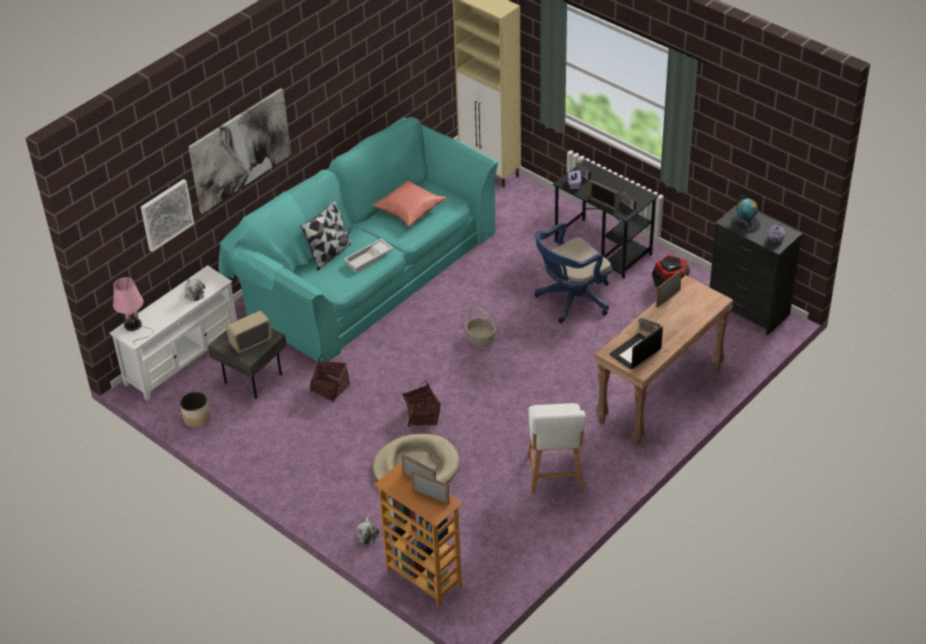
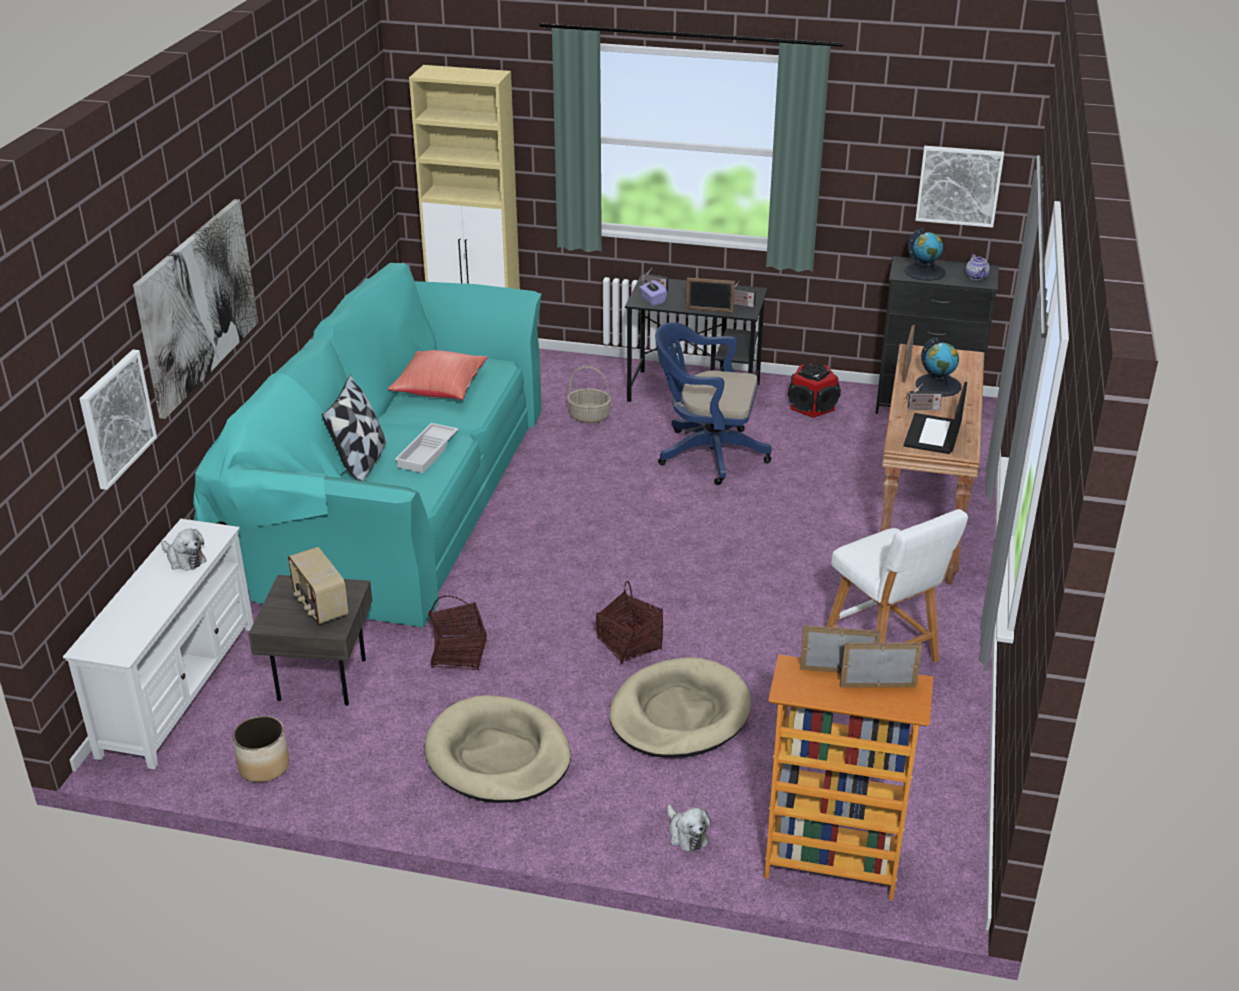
camera: 30 degrees left, 10 degrees down
pink table lamp [113,277,153,344] -> none
radio [226,311,272,353] -> radio turned 60 degrees counterclockwise [288,547,348,624]
basket [465,306,496,346] -> basket moved to [567,365,611,423]
blue office chair [535,222,612,323] -> blue office chair turned 75 degrees clockwise [655,322,772,485]
none -> beige dog bed [425,695,571,803]
none -> picture [915,146,1004,228]
none -> globe [916,338,962,397]

